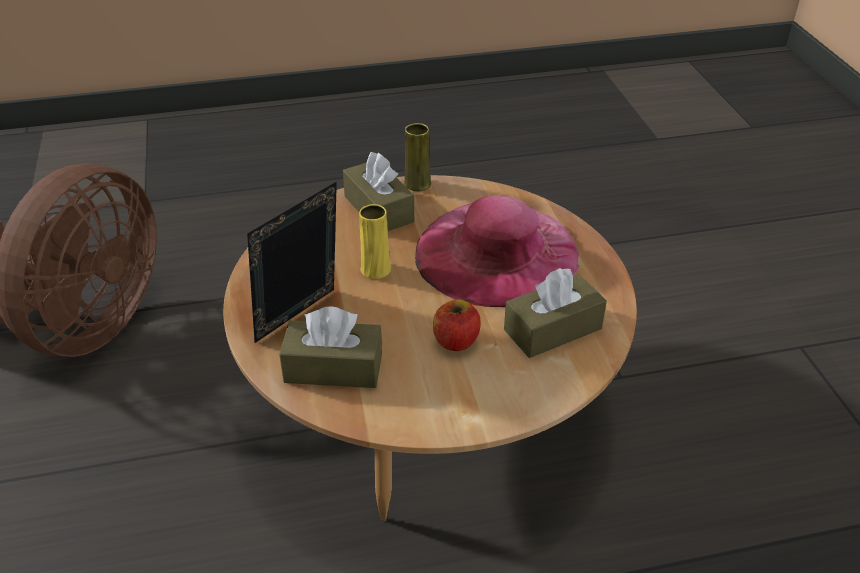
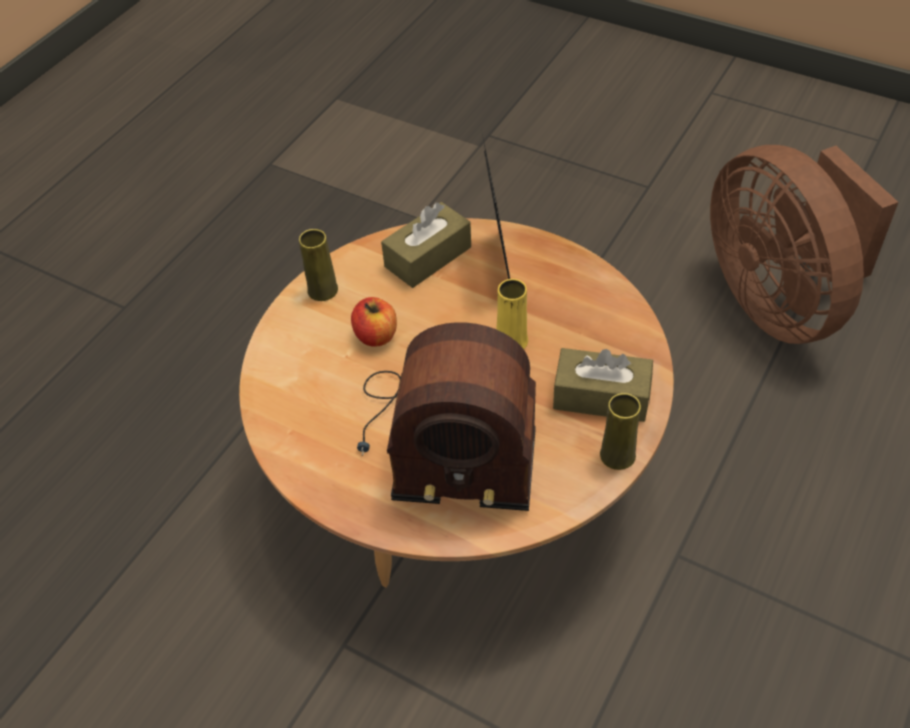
camera: 135 degrees right, 10 degrees up
pink hat [415,195,579,307] -> radio [357,322,536,511]
brown tissue box [504,268,607,358] -> none
none -> yellow vase [299,229,338,301]

